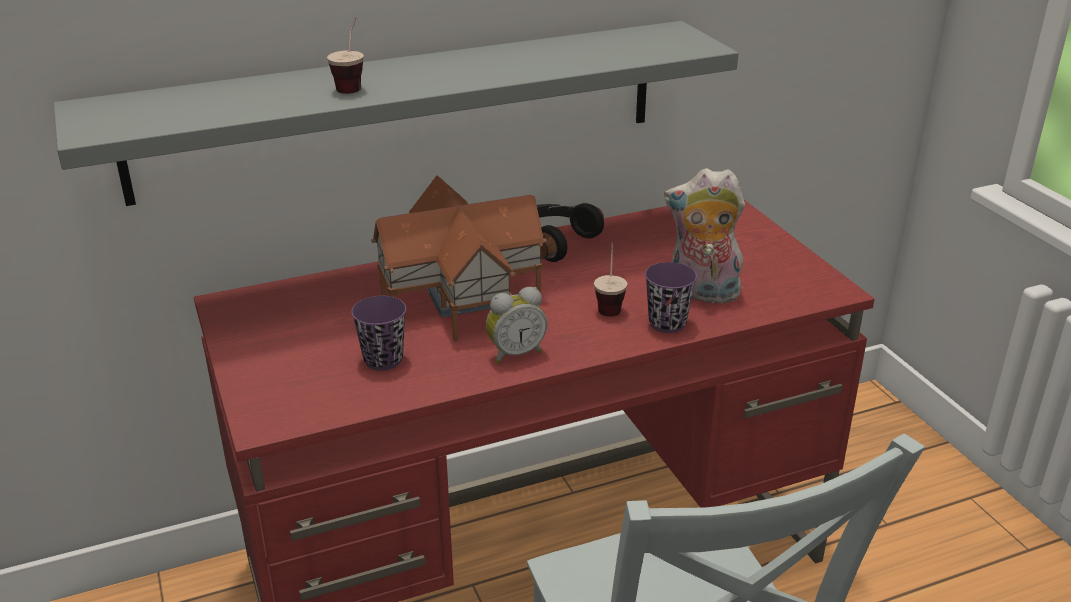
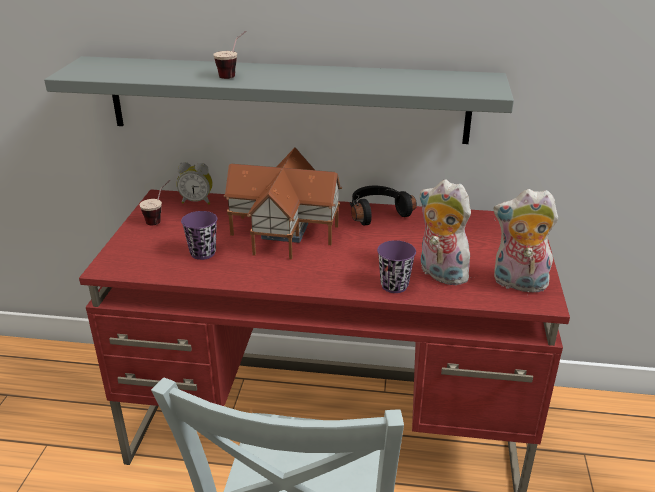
camera: 30 degrees right, 0 degrees up
alarm clock [486,287,547,364] -> alarm clock moved to [177,162,213,205]
cup [594,242,627,317] -> cup moved to [140,180,170,225]
none -> plush toy [494,189,558,293]

